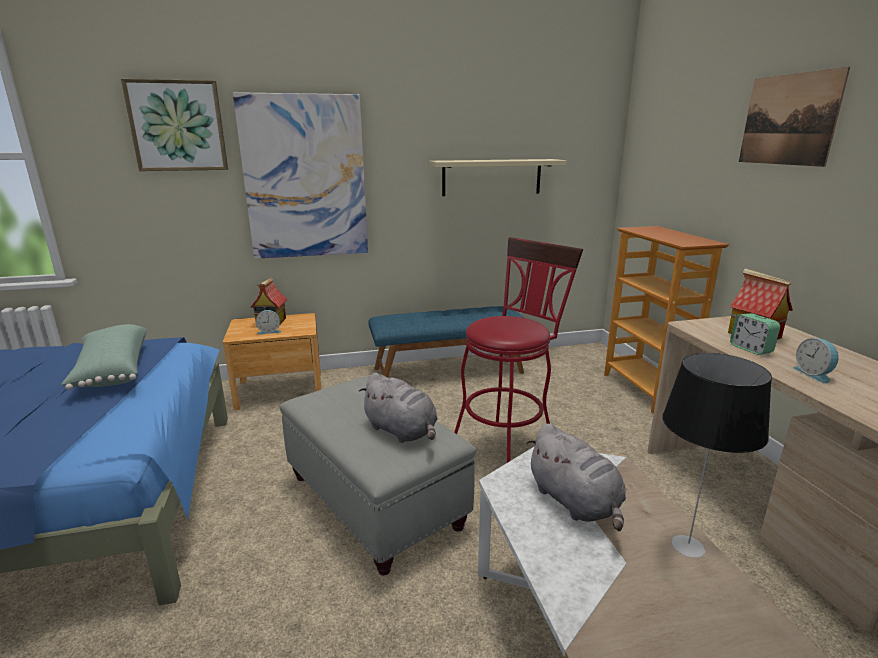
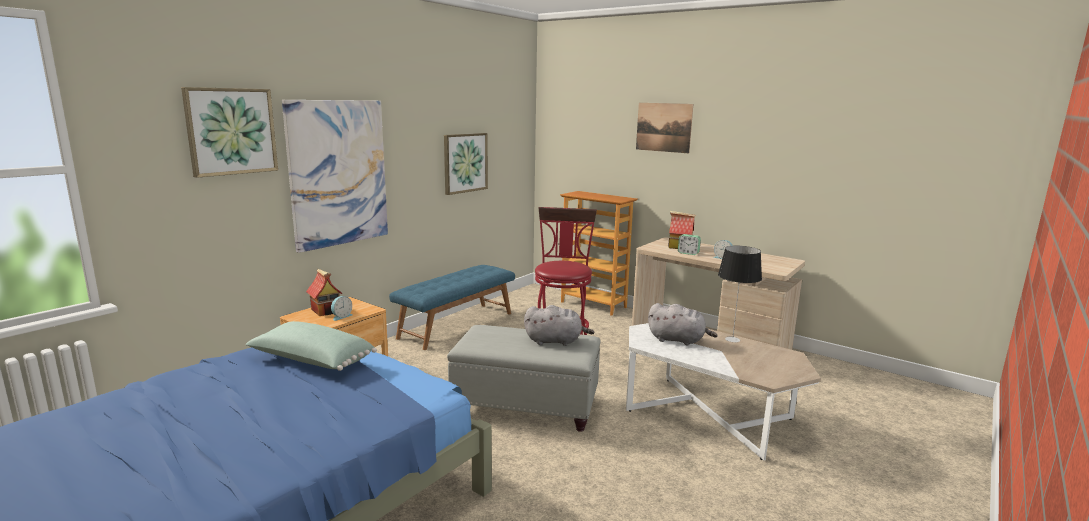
camera: 40 degrees left, 5 degrees down
beige shelf [430,159,567,196] -> picture [444,133,488,195]

